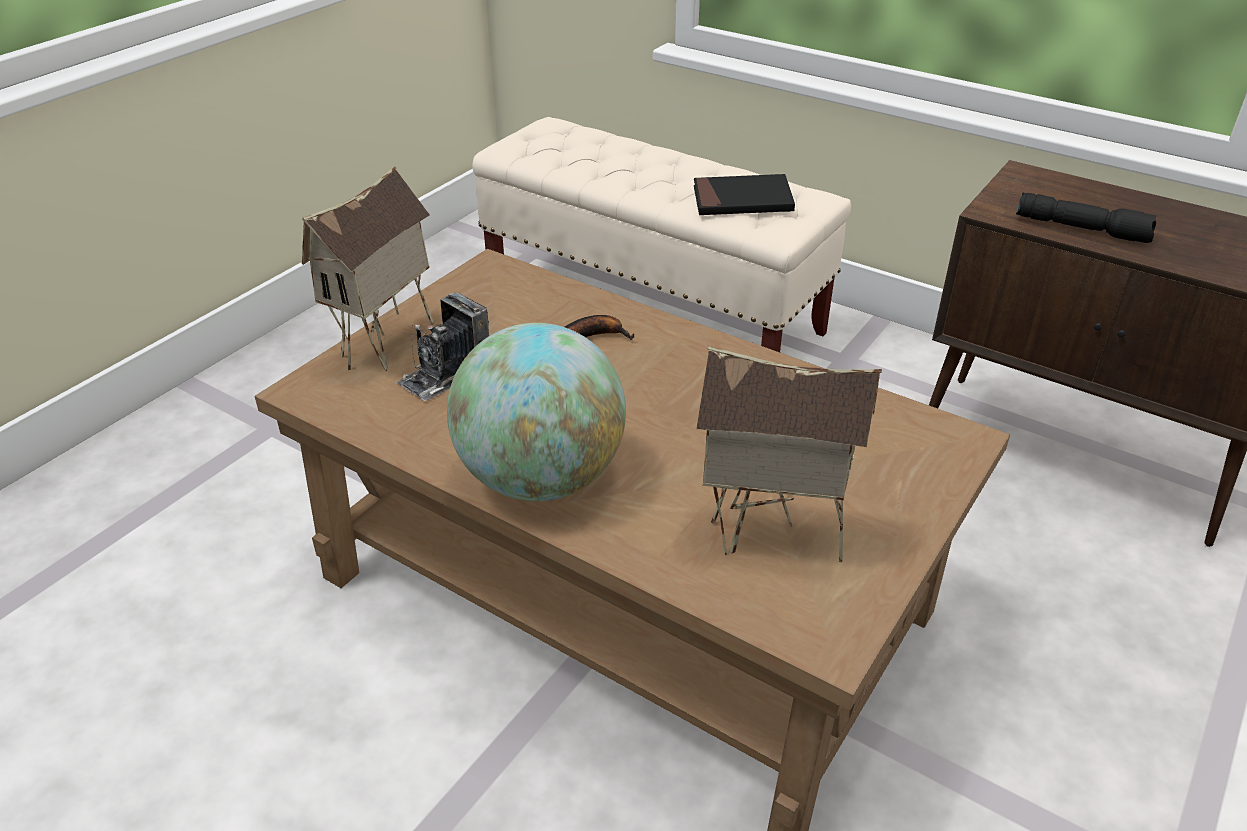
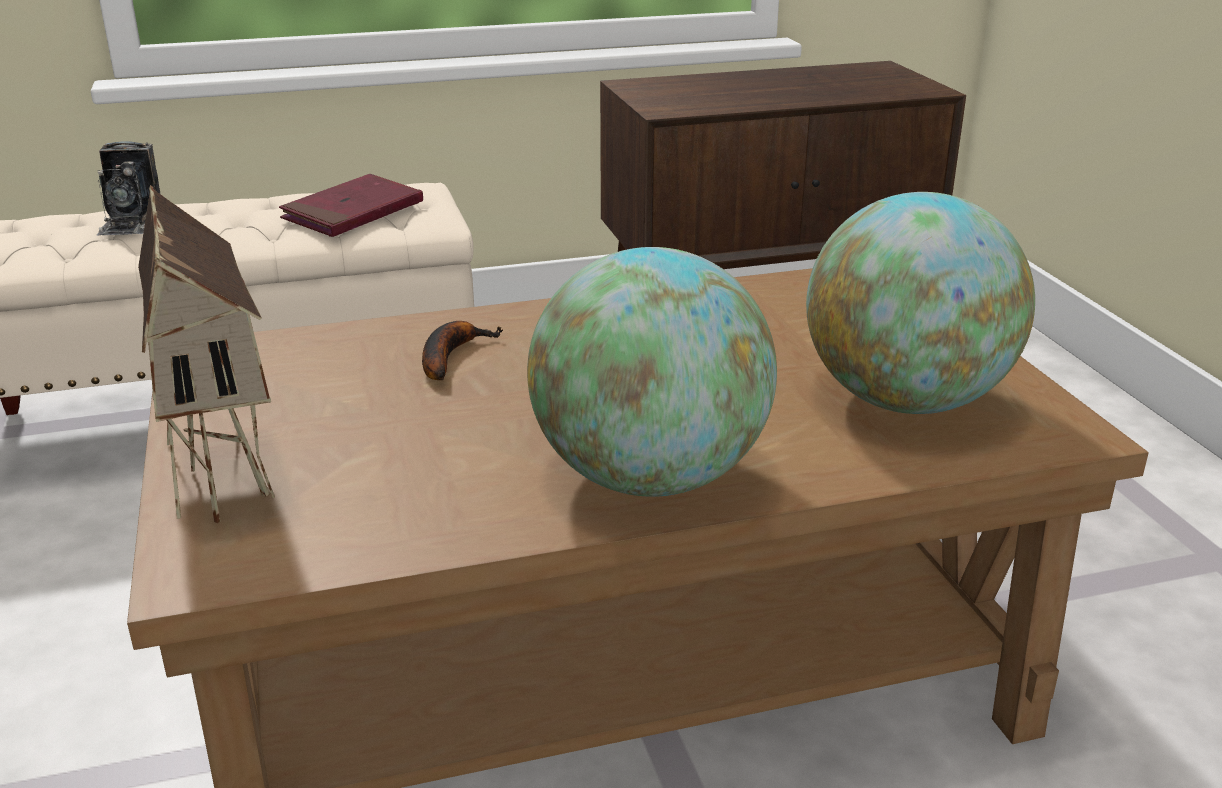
camera: 50 degrees left, 10 degrees down
camera [396,292,489,401] -> camera moved to [96,141,160,236]
black book [694,174,795,215] -> red book [279,174,423,237]
toy house [696,346,882,562] -> globe [806,192,1035,414]
black flashlight [1016,193,1156,243] -> none

